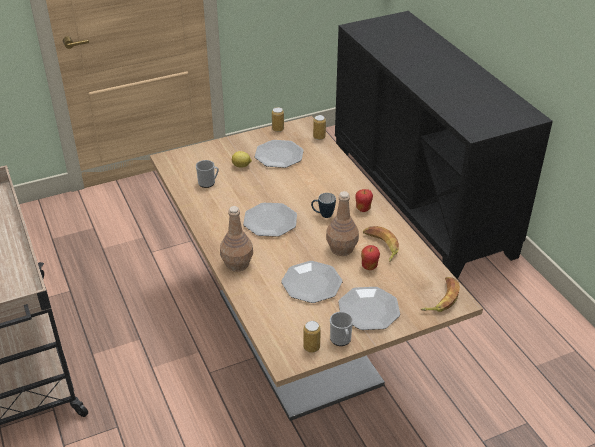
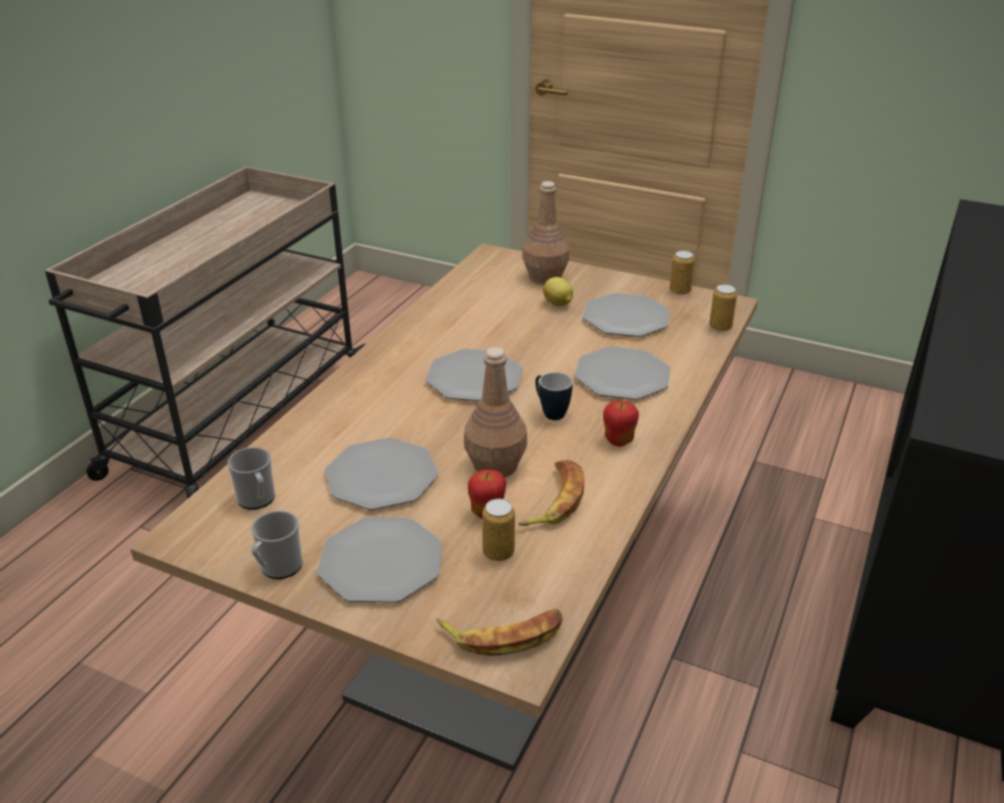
camera: 50 degrees right, 5 degrees down
mug [196,160,219,188] -> mug moved to [227,447,275,510]
brown bottle [220,206,253,272] -> brown bottle moved to [523,181,569,285]
can [303,321,321,353] -> can moved to [482,498,515,561]
none -> plate [574,346,671,400]

